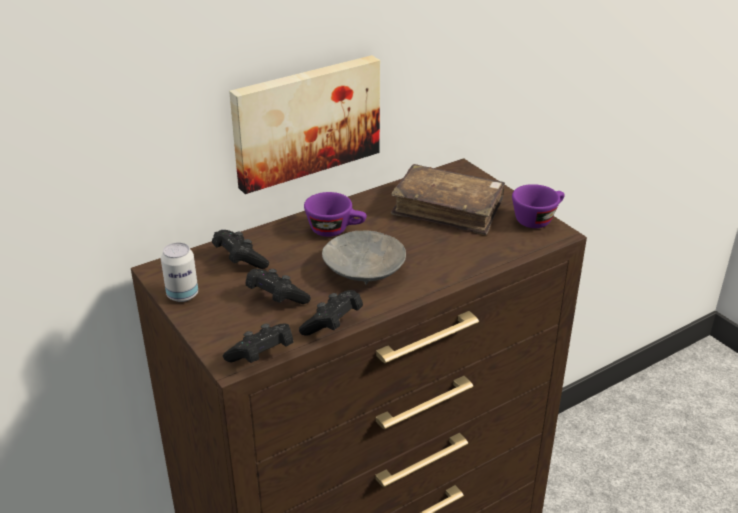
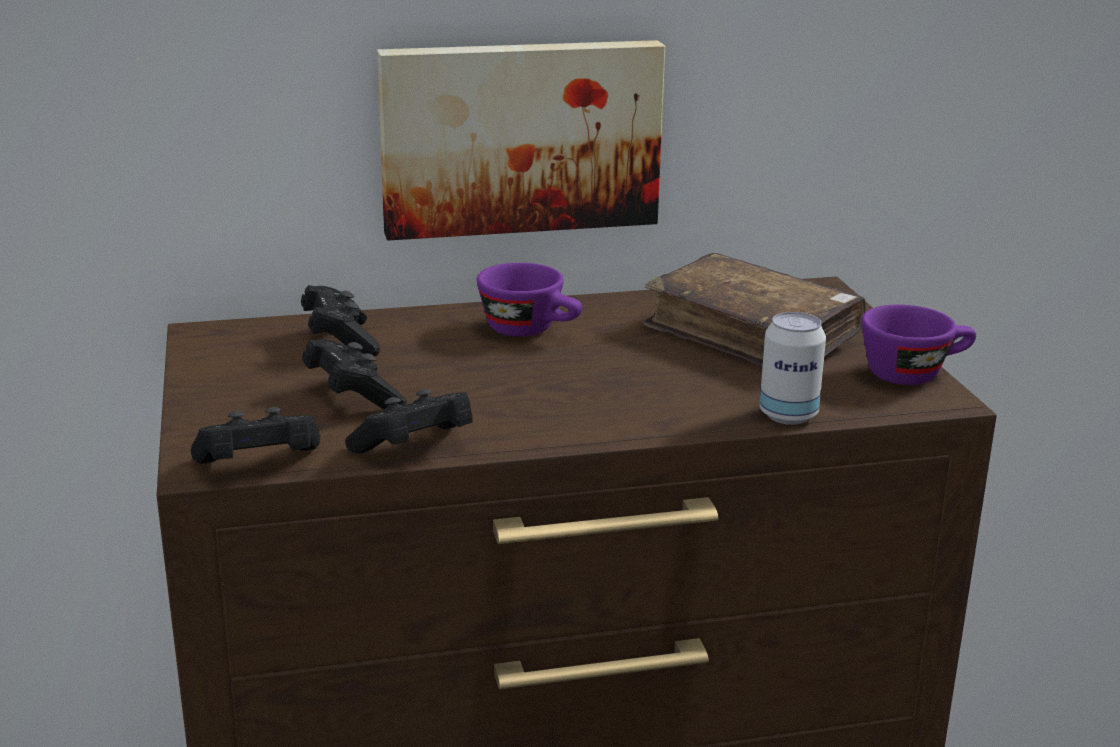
camera: 20 degrees right, 10 degrees down
can [161,243,198,302] -> can moved to [759,312,826,425]
grey bowl [322,230,406,285] -> none

